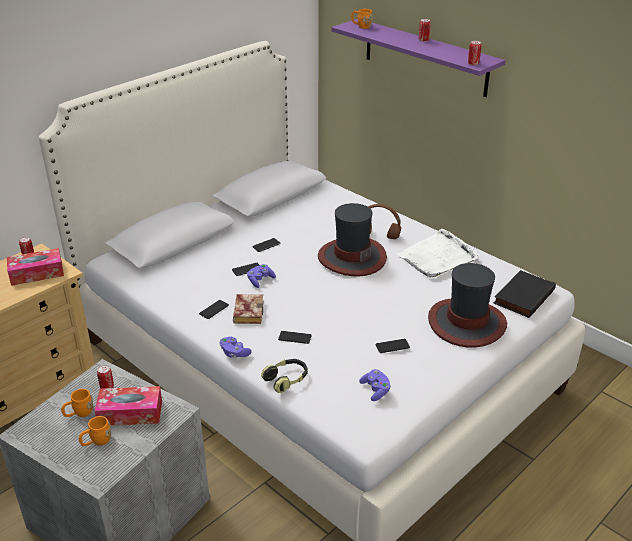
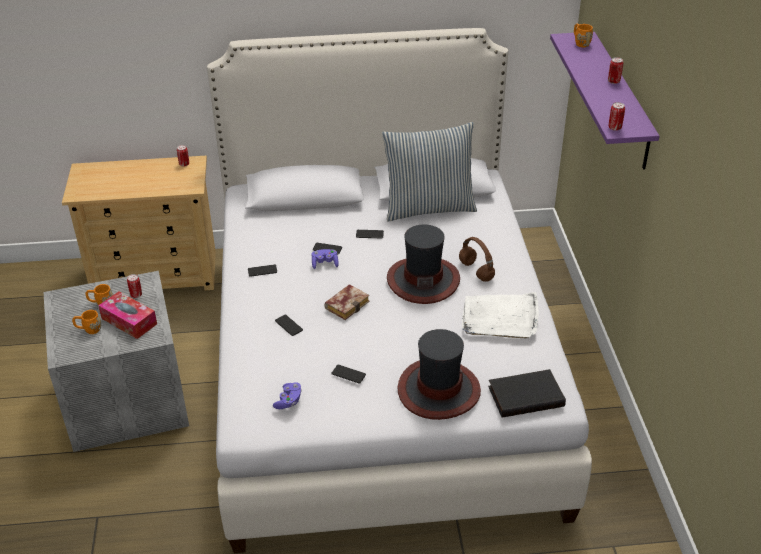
camera: 40 degrees right, 5 degrees up
tissue box [7,248,64,286] -> none
purple game controller [220,337,252,358] -> none
book [233,294,263,324] -> book moved to [325,284,369,320]
headphones [261,359,308,393] -> none
none -> pillow [382,122,477,221]

